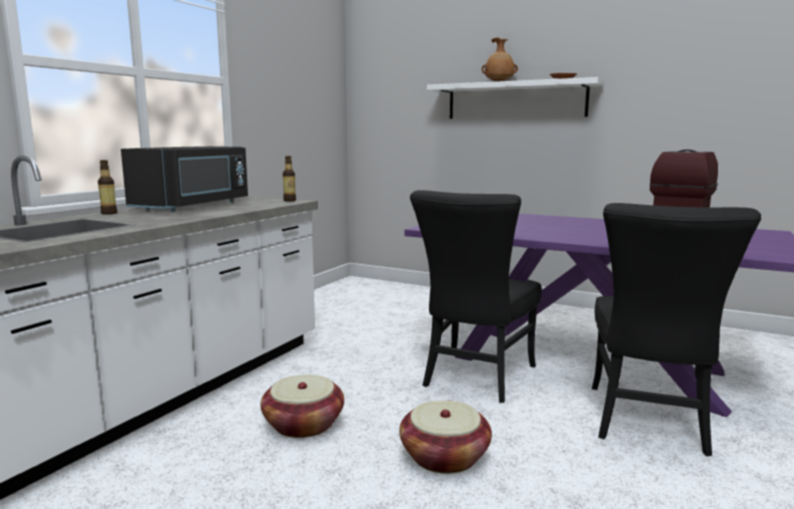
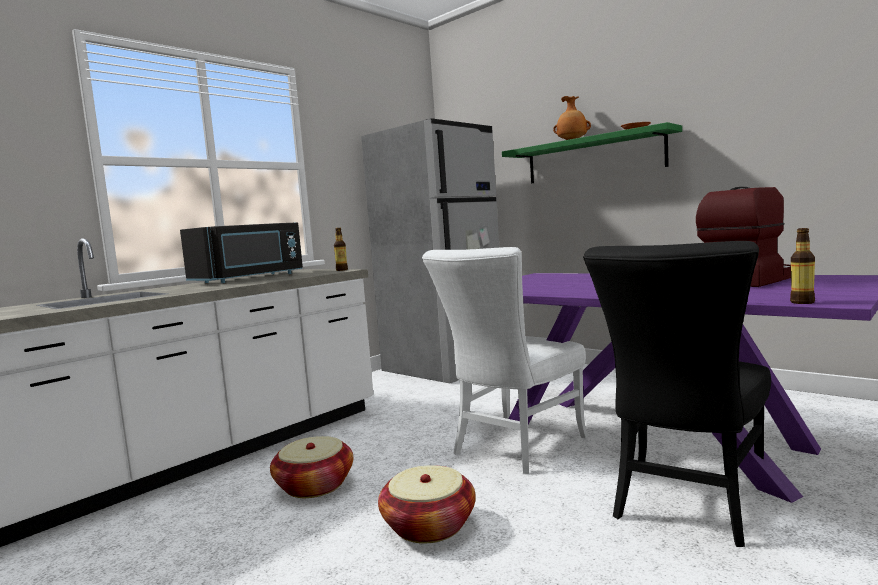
camera: 15 degrees right, 5 degrees down
bottle [98,160,117,215] -> bottle moved to [790,228,815,304]
black chair [410,190,542,403] -> white chair [422,247,588,474]
white shelf [427,77,604,119] -> green shelf [502,122,682,183]
none -> grey fridge [361,118,499,383]

